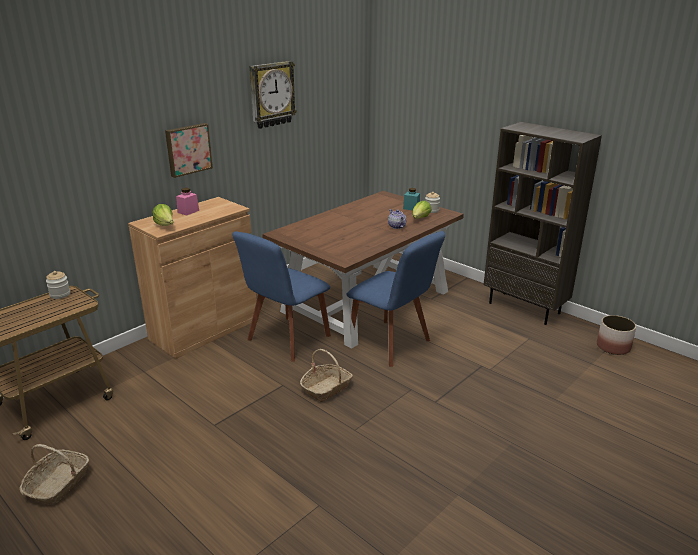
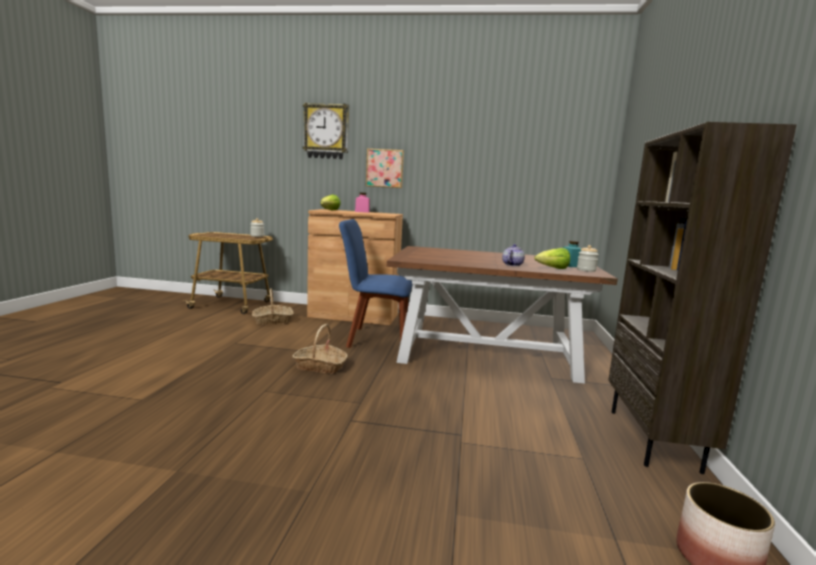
camera: 55 degrees right, 15 degrees down
basket [19,444,89,505] -> basket moved to [252,288,294,324]
wall clock [249,61,297,129] -> wall clock moved to [303,103,349,159]
blue chair [346,231,445,367] -> none

